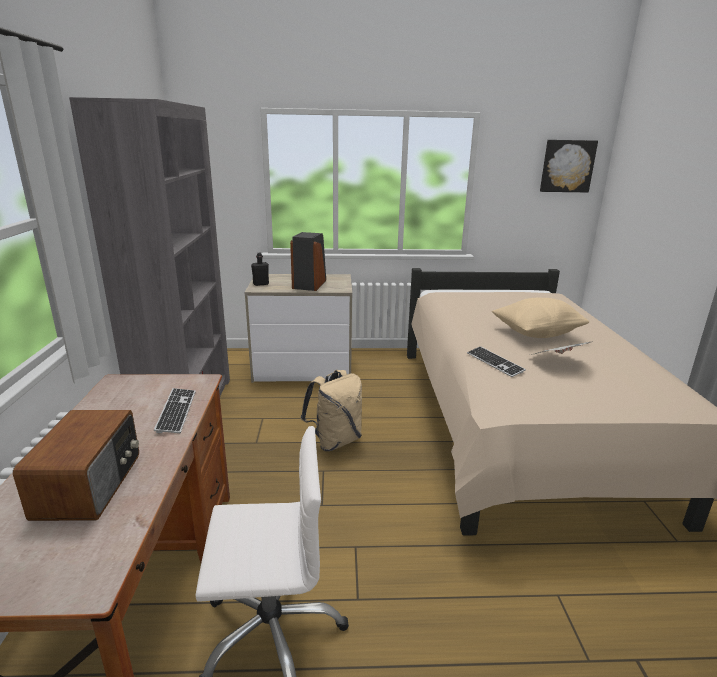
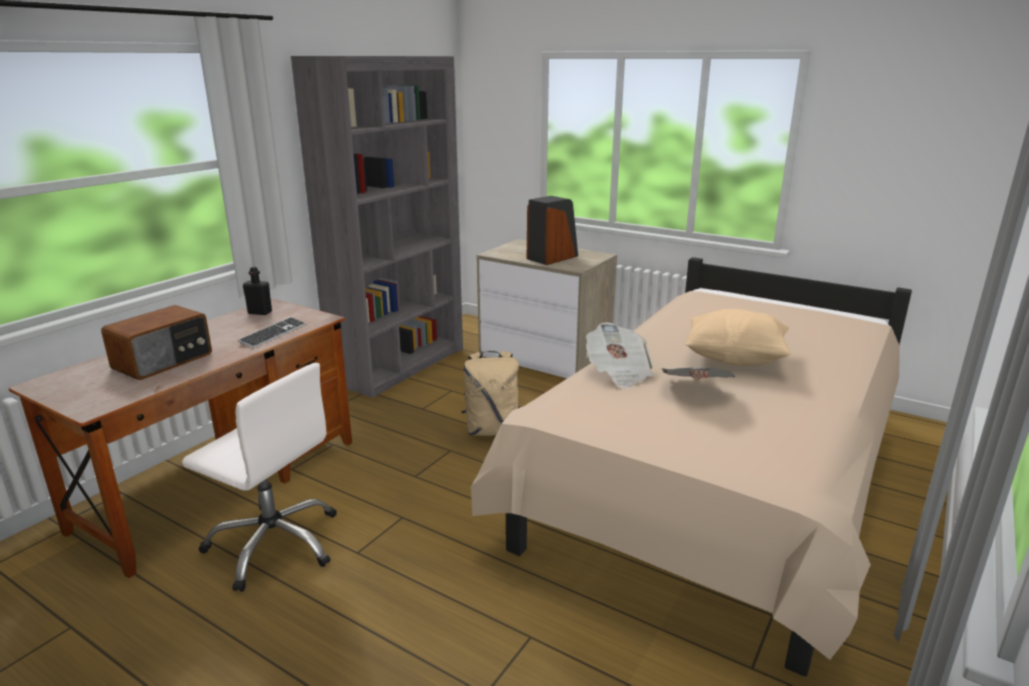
camera: 35 degrees right, 0 degrees up
black bottle [251,253,269,286] -> black bottle moved to [243,267,272,315]
keyboard [467,346,526,377] -> newspaper [586,323,654,389]
picture [540,140,598,192] -> none

